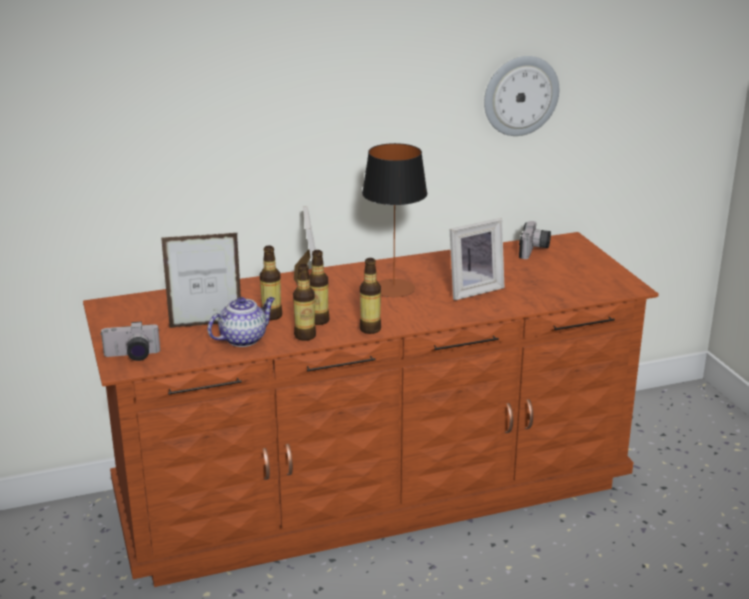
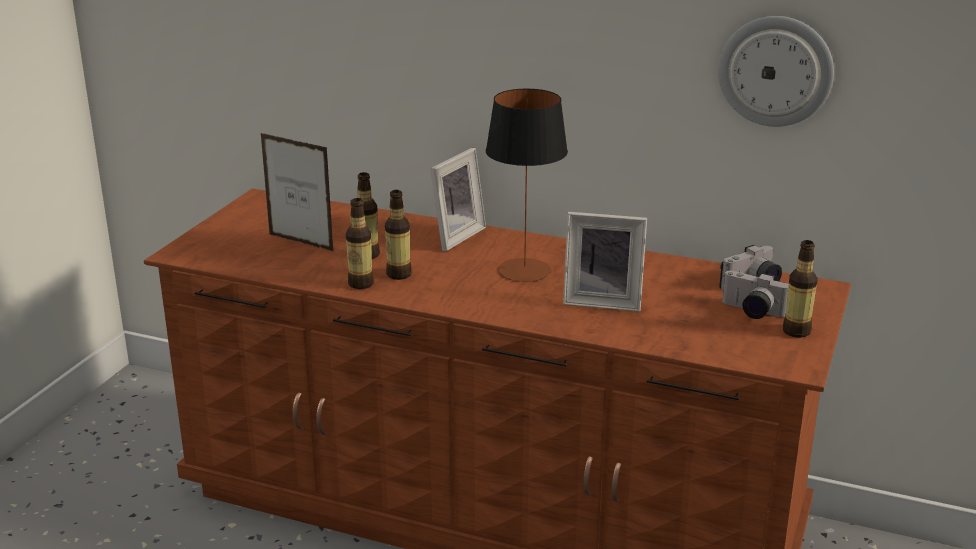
camera: 40 degrees right, 0 degrees up
camera [100,321,160,361] -> camera moved to [722,271,789,319]
teapot [207,297,275,347] -> none
bottle [360,258,381,334] -> bottle moved to [783,240,818,338]

